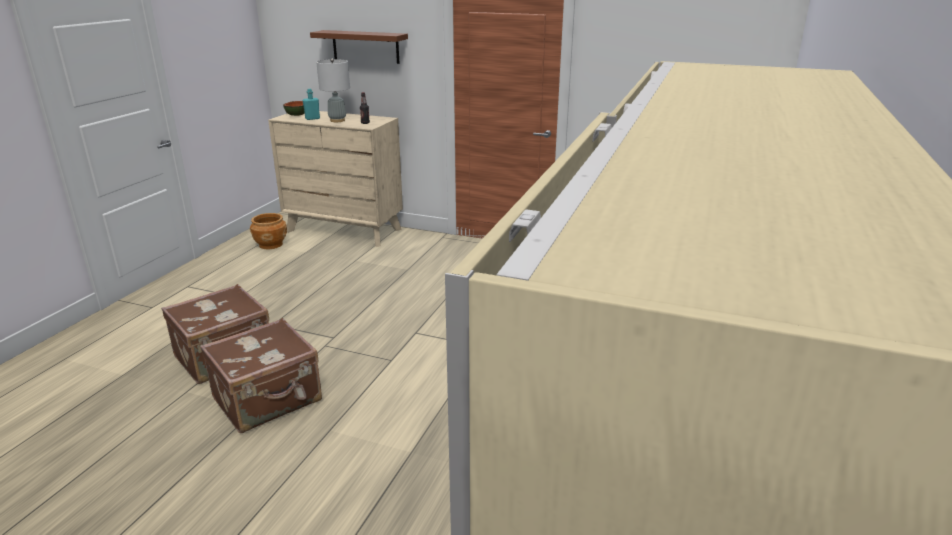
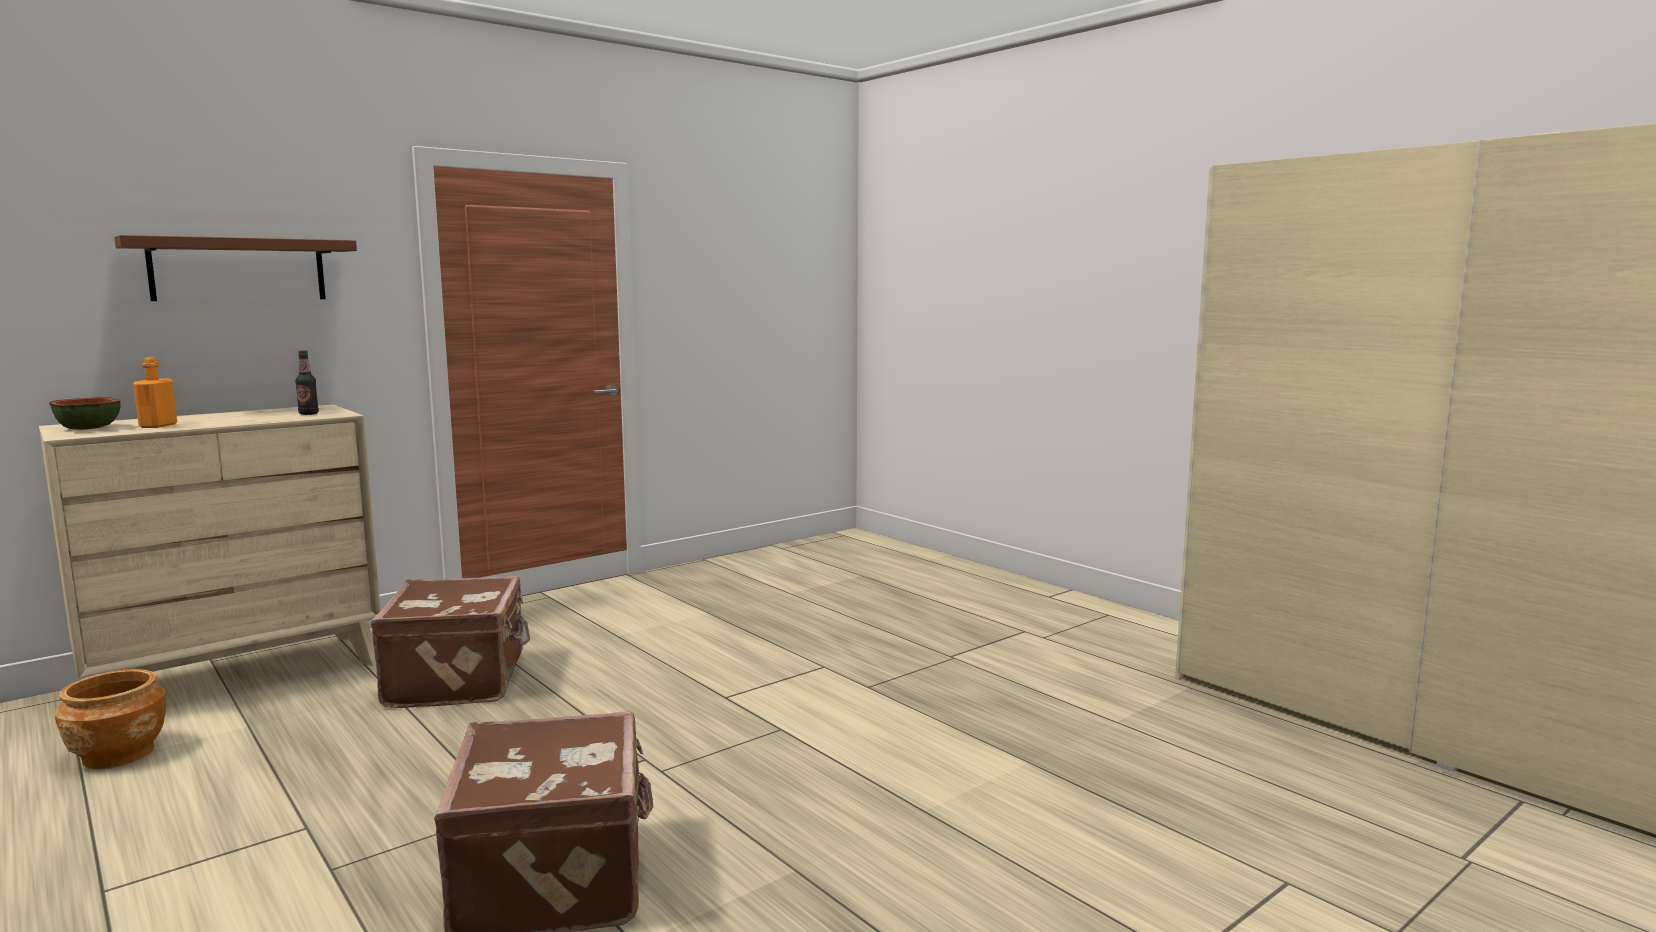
camera: 60 degrees left, 15 degrees down
brown suitcase [200,318,322,433] -> brown suitcase moved to [371,576,530,708]
turquoise bottle [302,89,320,120] -> orange bottle [133,357,177,428]
grey table lamp [316,59,350,122] -> none

